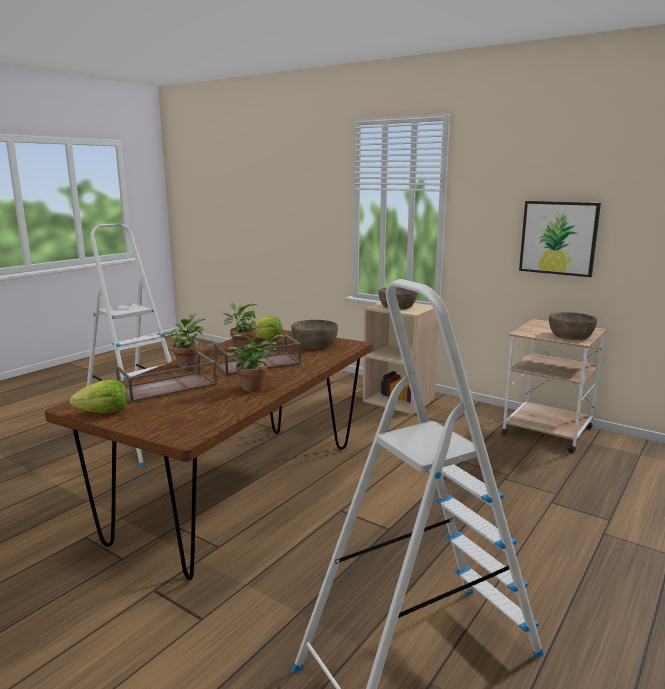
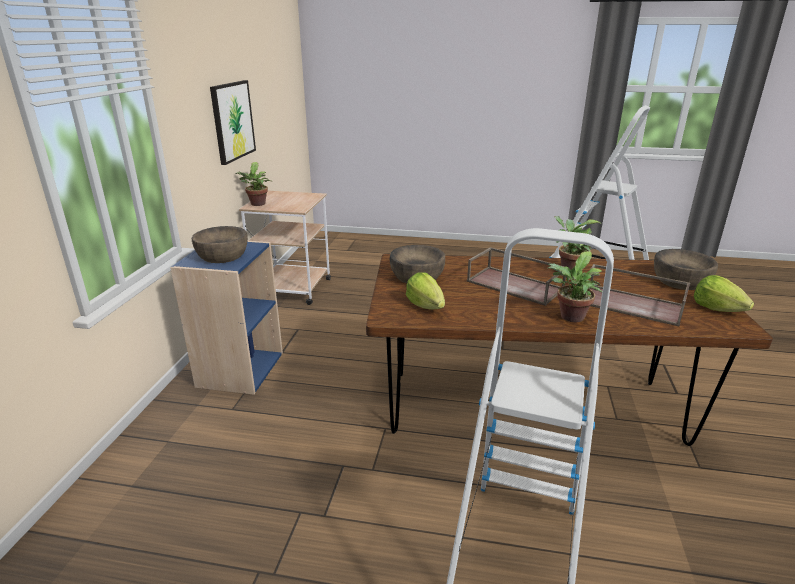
camera: 115 degrees left, 10 degrees up
potted plant [223,302,259,351] -> potted plant moved to [235,162,273,206]
beige bookcase [363,302,438,414] -> blue bookcase [170,241,283,395]
brown bowl [549,312,597,340] -> brown bowl moved to [654,249,718,290]

